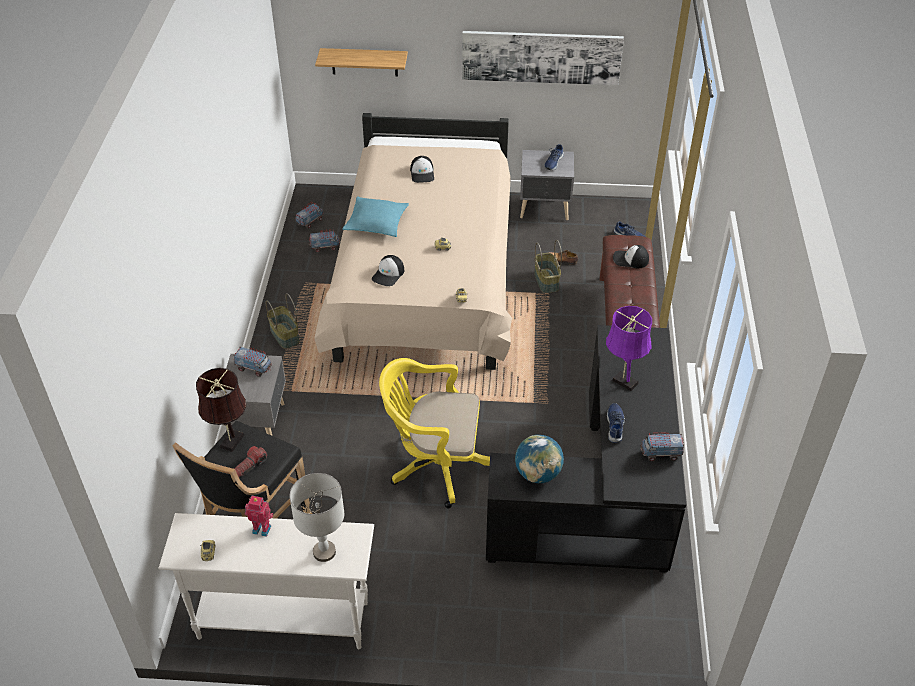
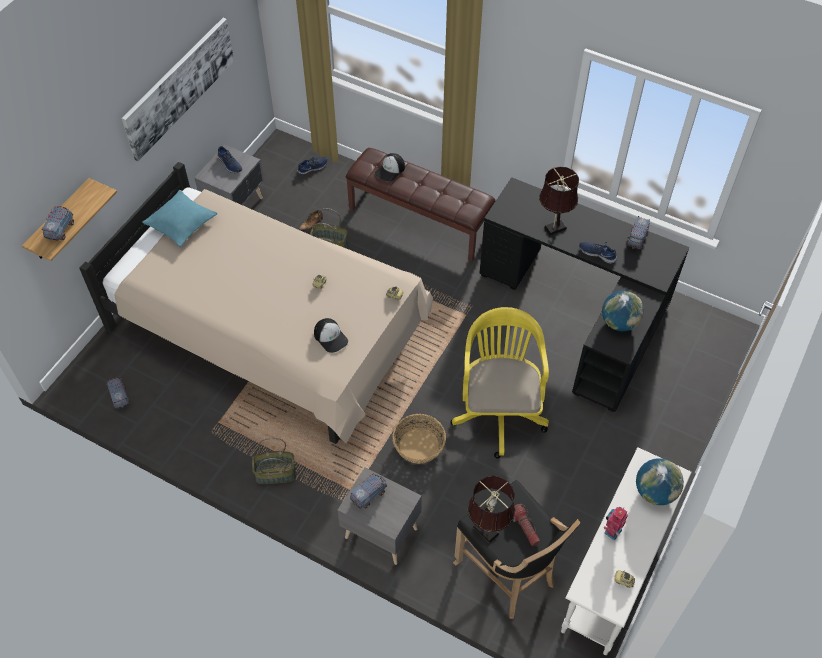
camera: 65 degrees left, 10 degrees up
grey table lamp [289,473,344,562] -> globe [636,458,684,505]
toy truck [309,229,340,252] -> toy truck moved to [42,206,74,241]
turquoise pillow [343,196,409,237] -> turquoise pillow moved to [142,190,217,247]
yellow office chair [379,358,490,508] -> yellow office chair turned 150 degrees clockwise [450,307,549,459]
cap [410,156,434,183] -> none
purple table lamp [606,306,652,391] -> brown table lamp [539,167,579,235]
none -> basket [392,414,446,464]

